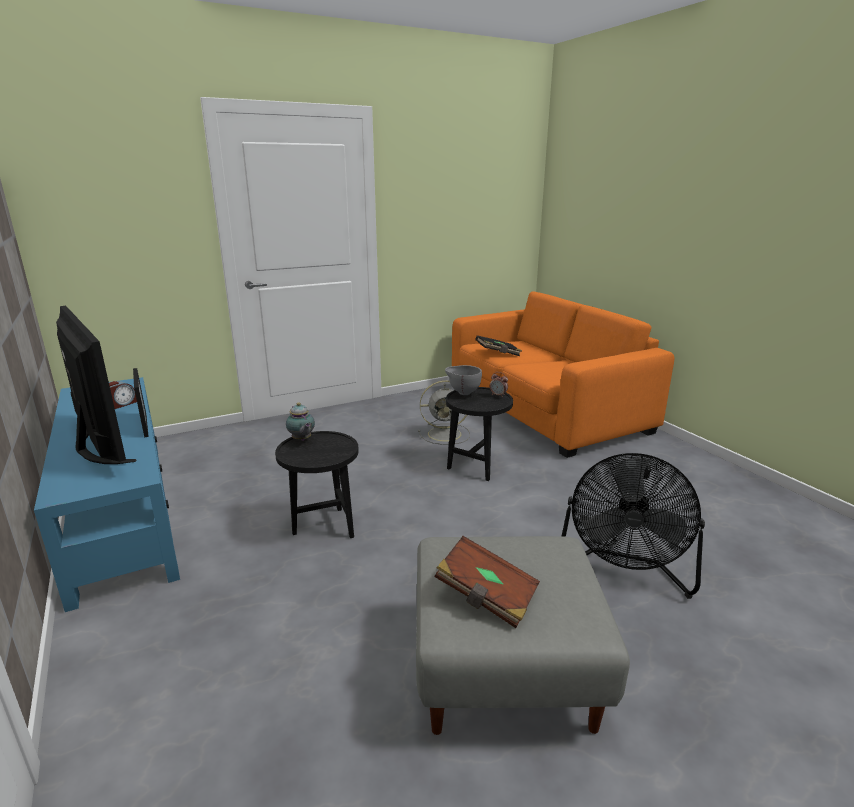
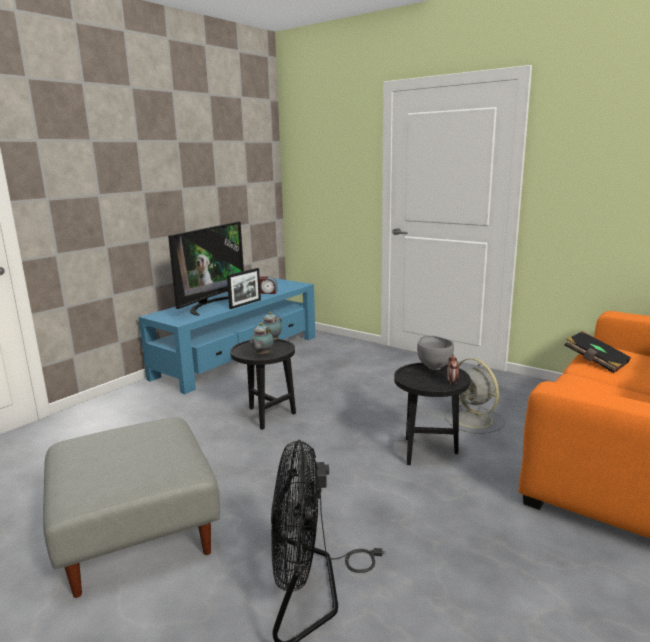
camera: 65 degrees right, 5 degrees down
brown book [434,536,540,628] -> none
none -> teapot [250,323,274,356]

